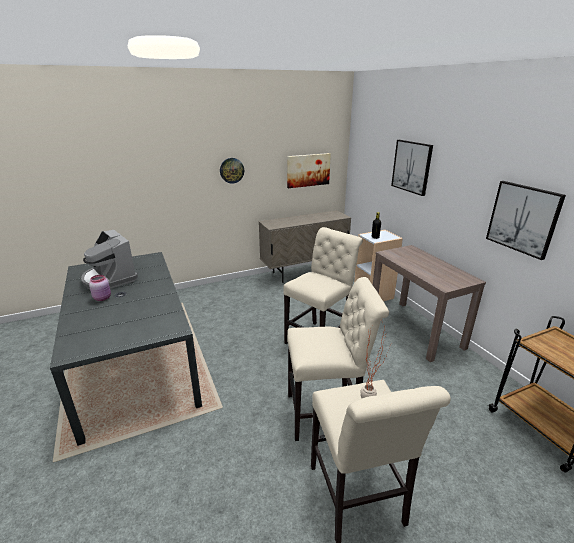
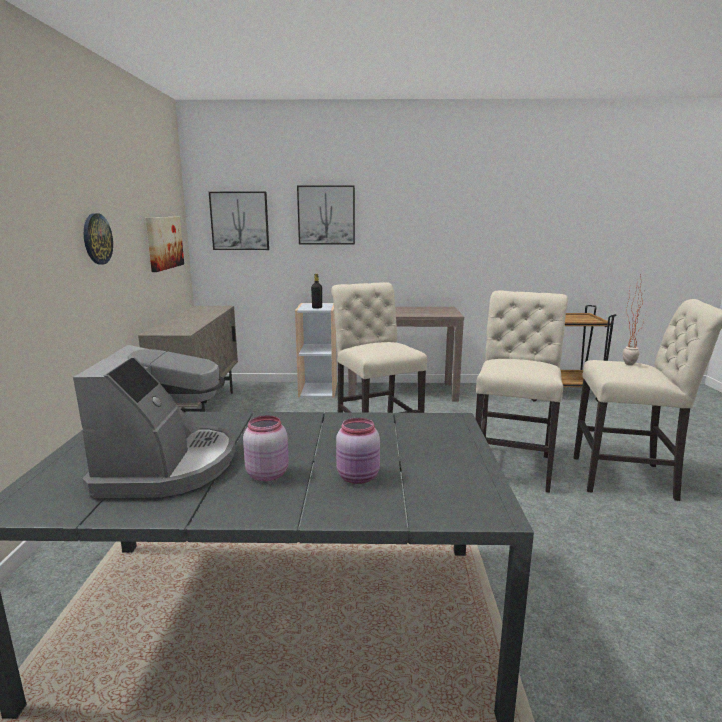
camera: 65 degrees left, 10 degrees down
coffee machine [81,230,138,290] -> coffee machine turned 75 degrees counterclockwise [73,345,235,498]
picture [486,181,566,260] -> picture moved to [209,192,269,250]
none -> pink jar [336,418,380,484]

